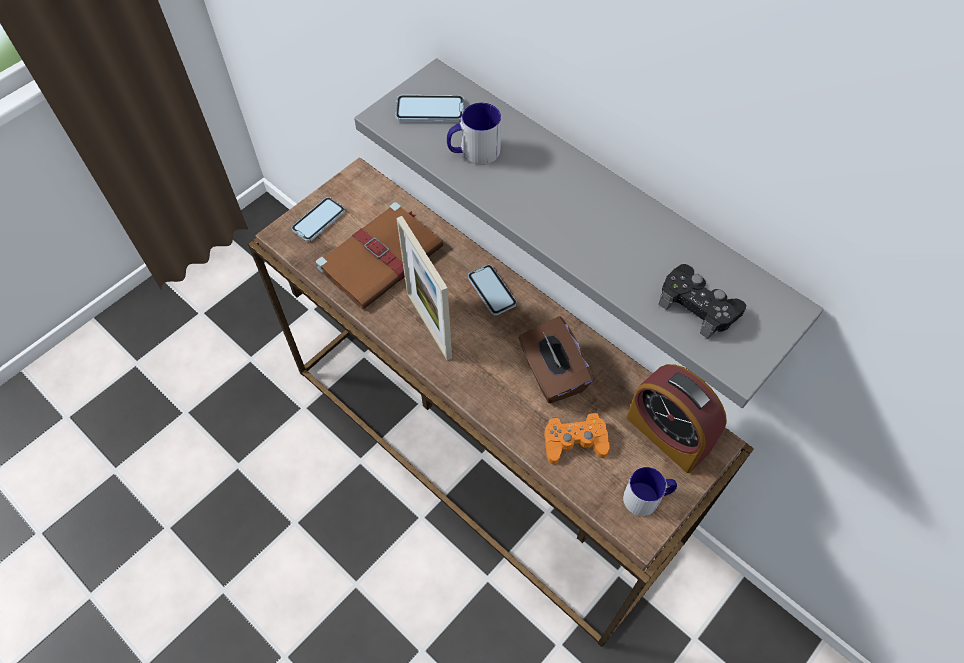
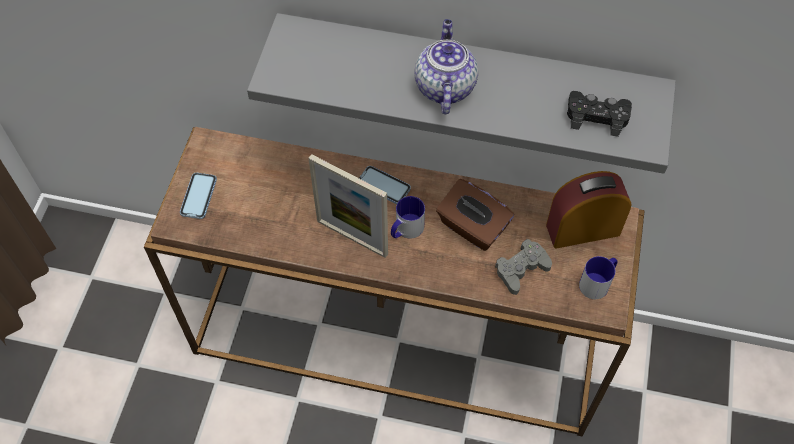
camera: 30 degrees left, 0 degrees up
brown book [316,202,444,309] -> none
phone [395,95,464,122] -> none
mug [447,102,501,165] -> mug moved to [391,196,425,239]
orange game controller [544,413,610,464] -> grey game controller [495,239,552,295]
alarm clock [627,364,727,473] -> alarm clock turned 150 degrees clockwise [546,171,631,249]
none -> teapot [414,19,478,114]

